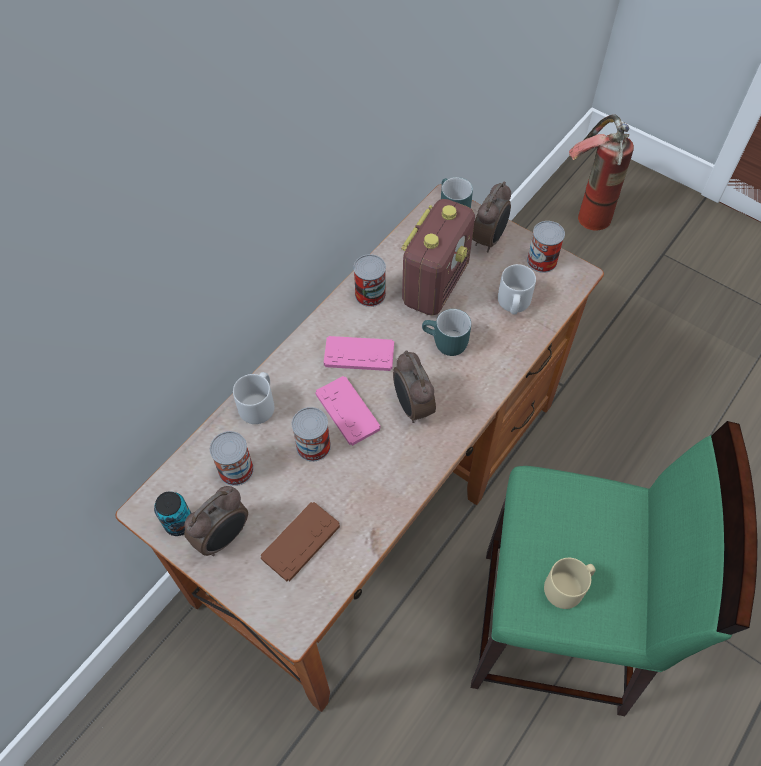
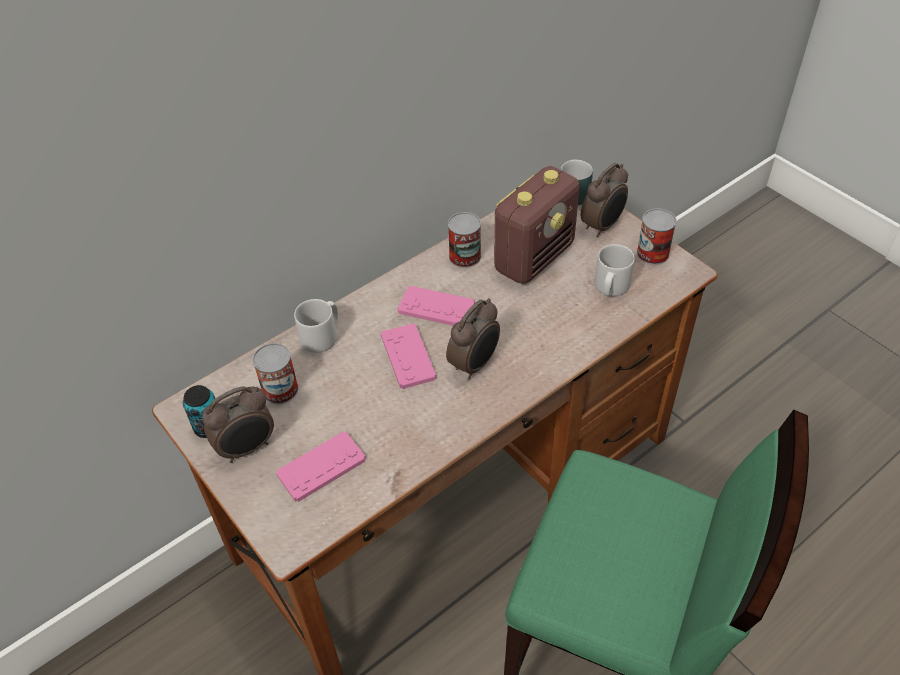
camera: 15 degrees right, 10 degrees down
brown game controller [261,502,340,581] -> pink game controller [276,432,366,502]
can [292,407,331,462] -> none
alarm clock [393,350,436,423] -> alarm clock turned 135 degrees counterclockwise [446,298,500,380]
turquoise mug [422,309,471,356] -> none
beige mug [544,558,596,609] -> none
fire extinguisher [569,114,634,231] -> none

